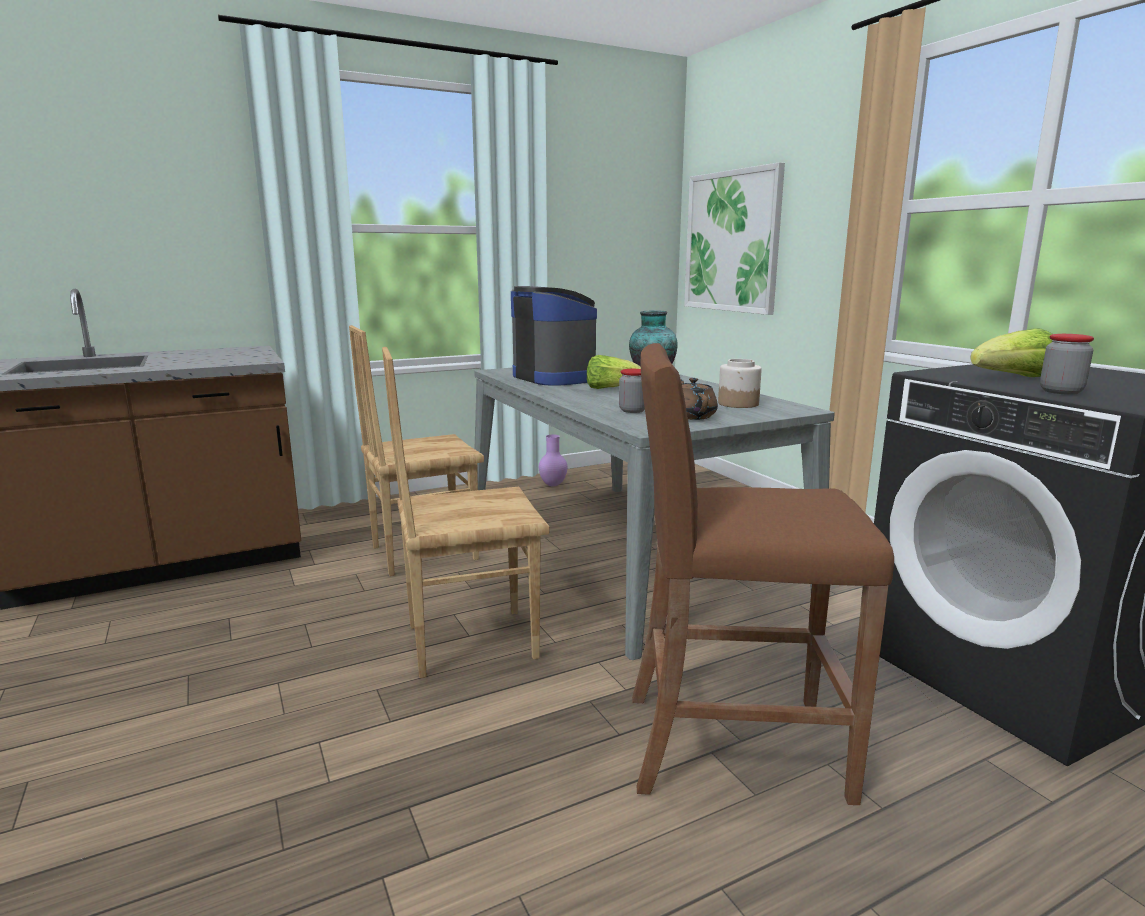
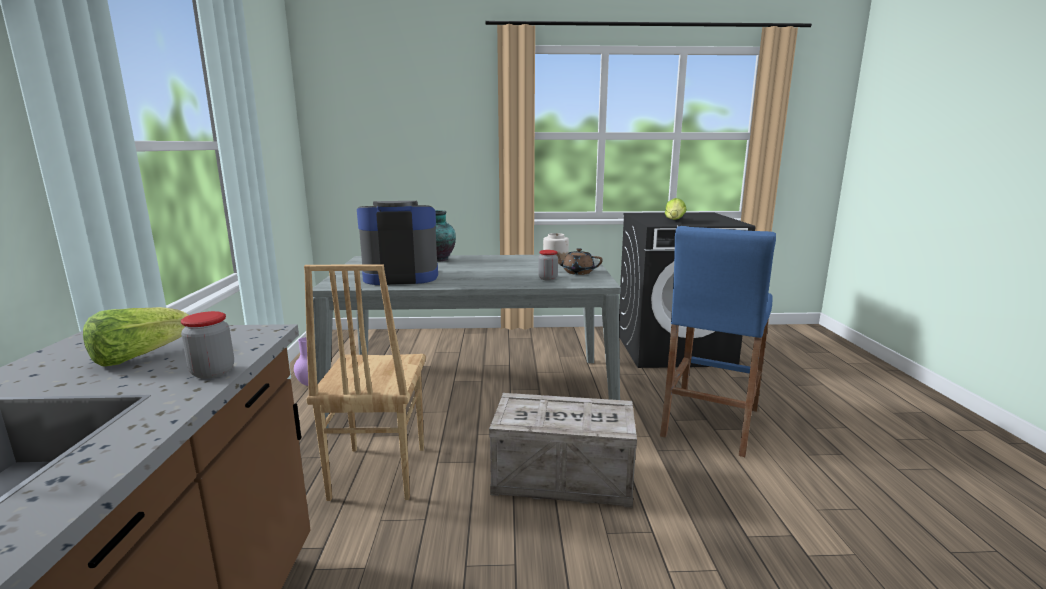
camera: 65 degrees left, 0 degrees up
brown chair [382,347,550,678] -> crate [489,393,637,508]
lettuce [587,355,641,389] -> lettuce moved to [83,307,189,367]
brown stool [632,343,894,805] -> blue stool [660,226,776,457]
picture [684,162,785,315] -> none
jar [1040,334,1094,395] -> jar moved to [181,311,234,379]

